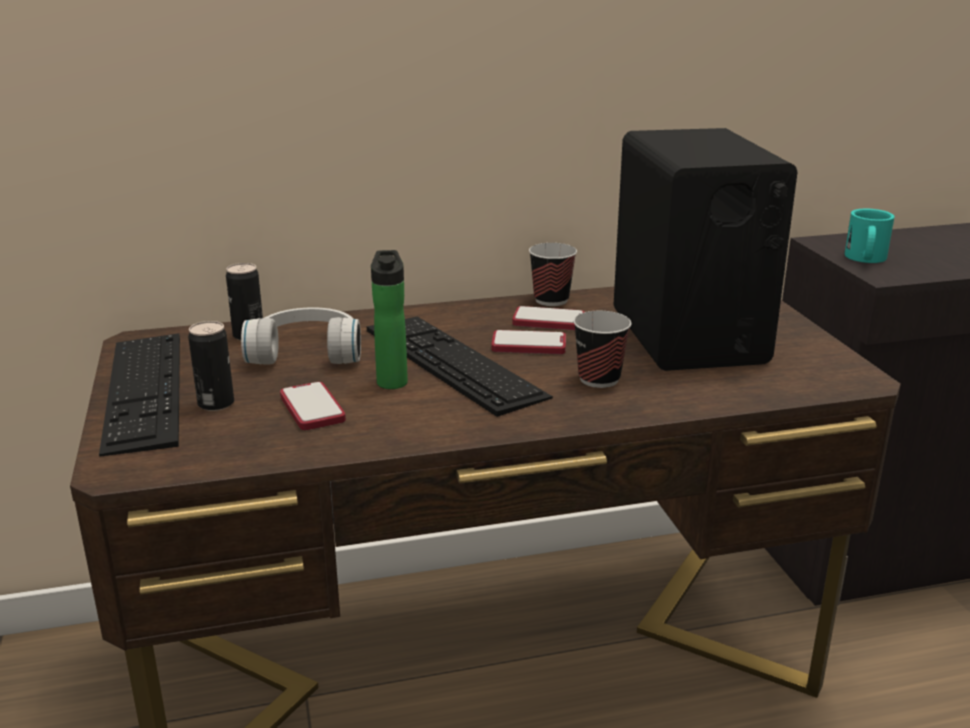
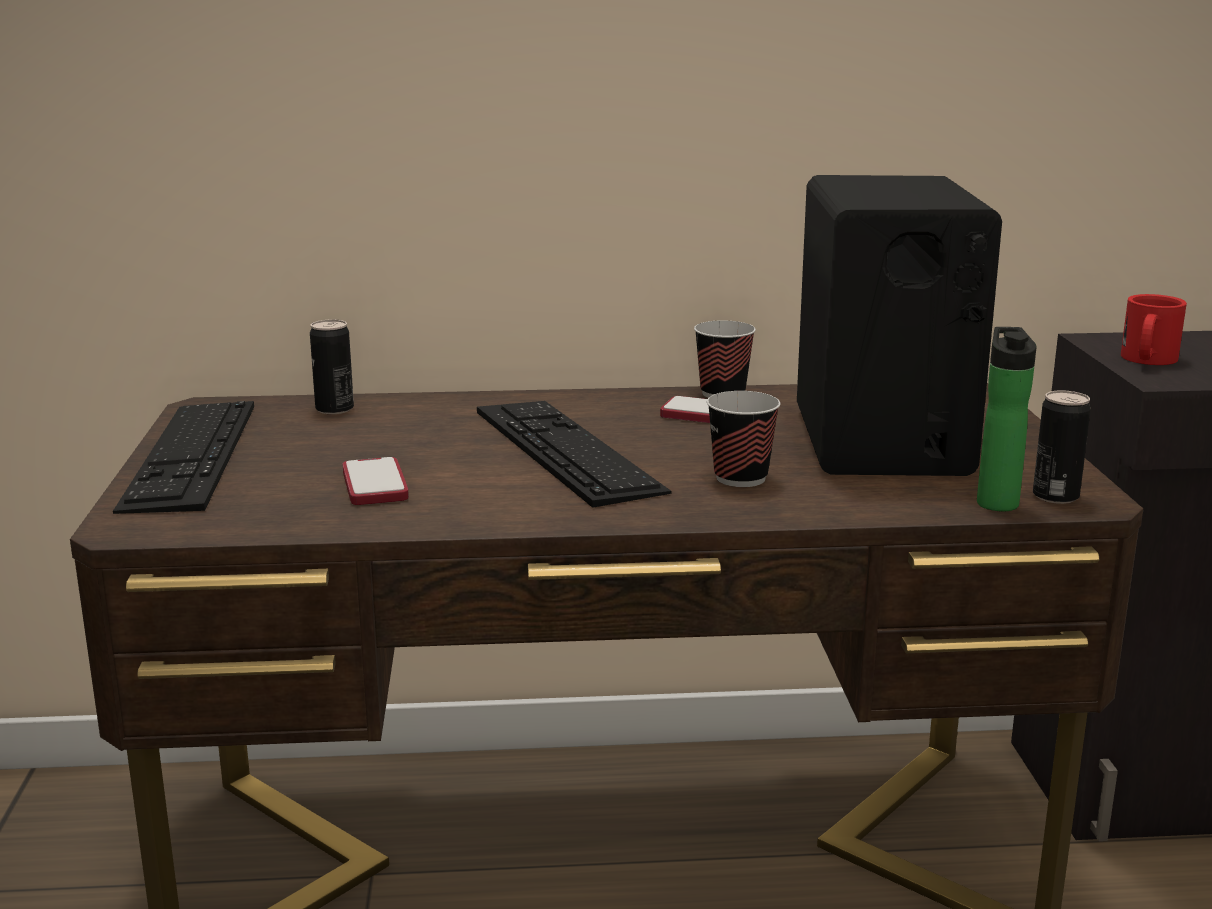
camera: 10 degrees right, 5 degrees down
can [188,321,234,411] -> can moved to [1033,390,1091,504]
white headphones [241,307,361,365] -> none
bottle [371,250,408,389] -> bottle moved to [977,327,1037,511]
phone [492,330,566,354] -> none
turquoise mug [845,209,894,263] -> red mug [1121,294,1187,365]

